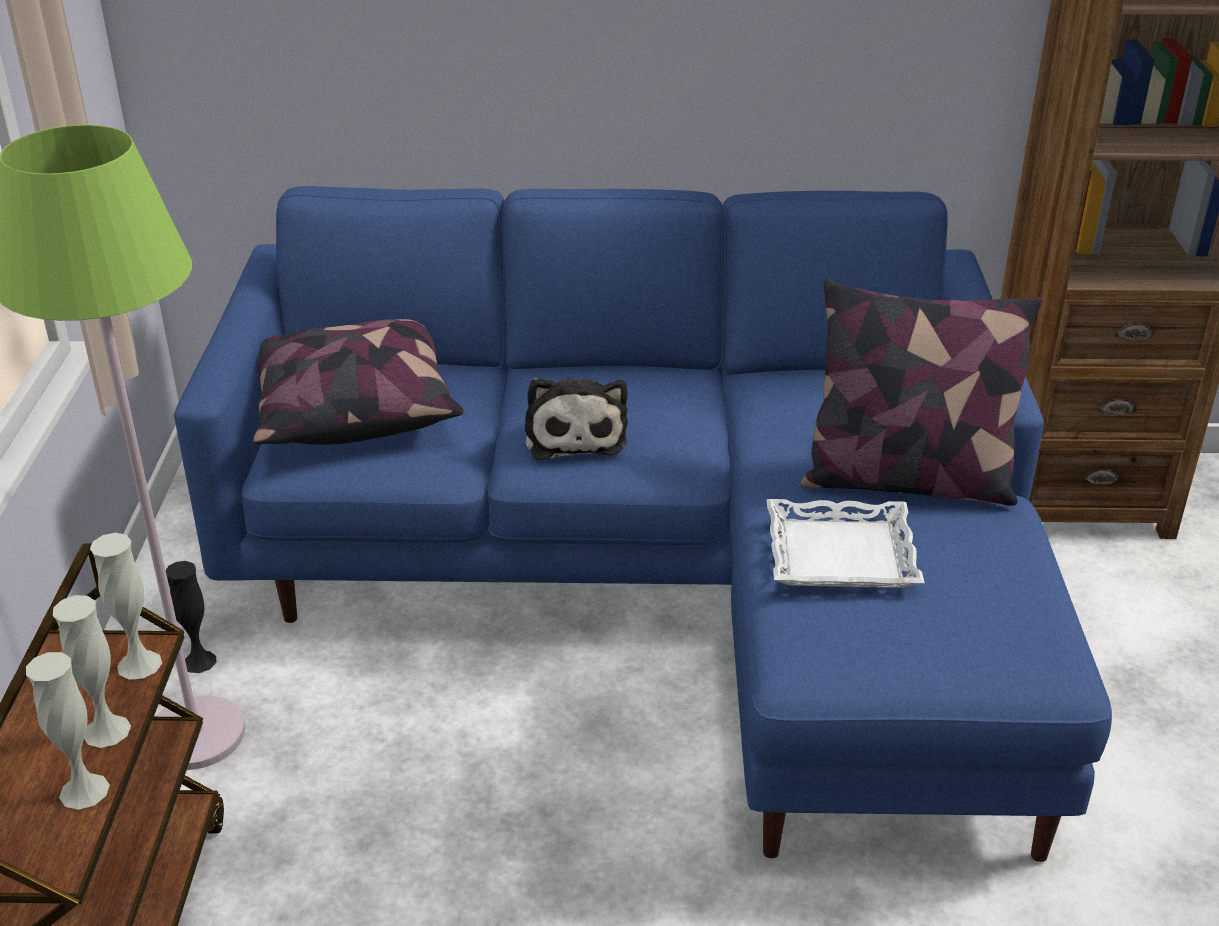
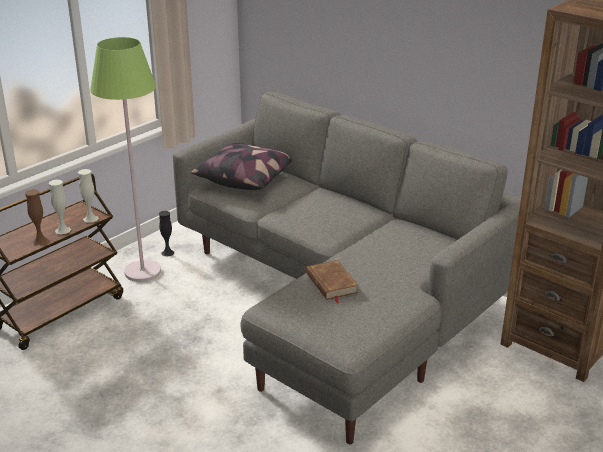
camera: 40 degrees right, 5 degrees down
white vase [26,652,110,810] -> brown vase [25,189,49,245]
blue sofa [174,186,1112,862] -> grey sofa [173,92,521,444]
plush toy [525,378,628,460] -> none
white tray [767,499,924,588] -> brown book [306,260,358,303]
pillow [800,279,1043,506] -> none

